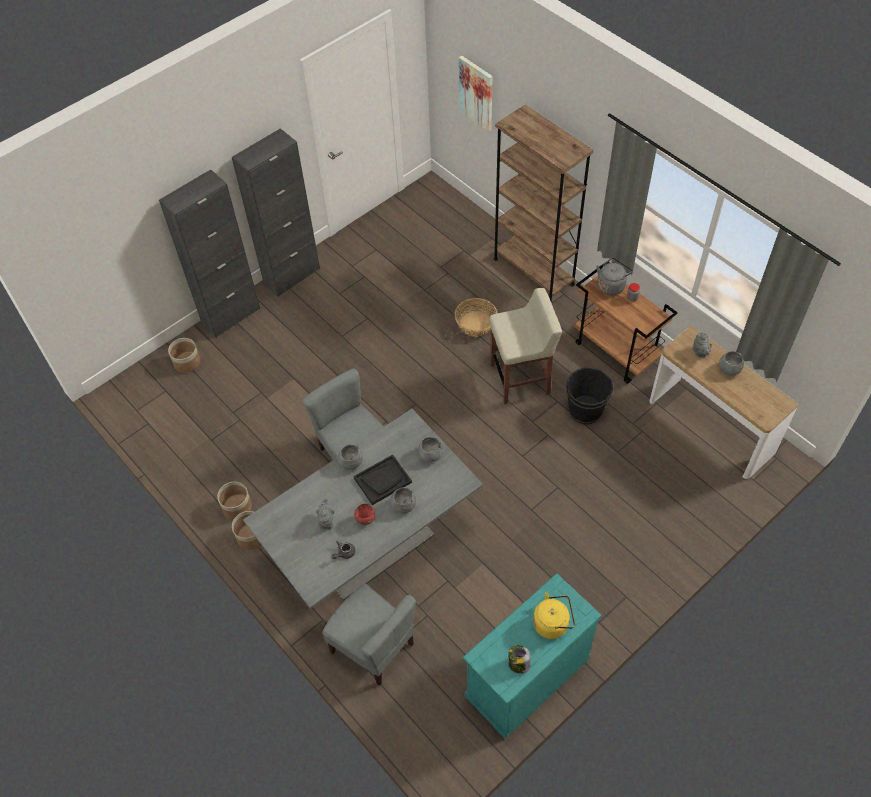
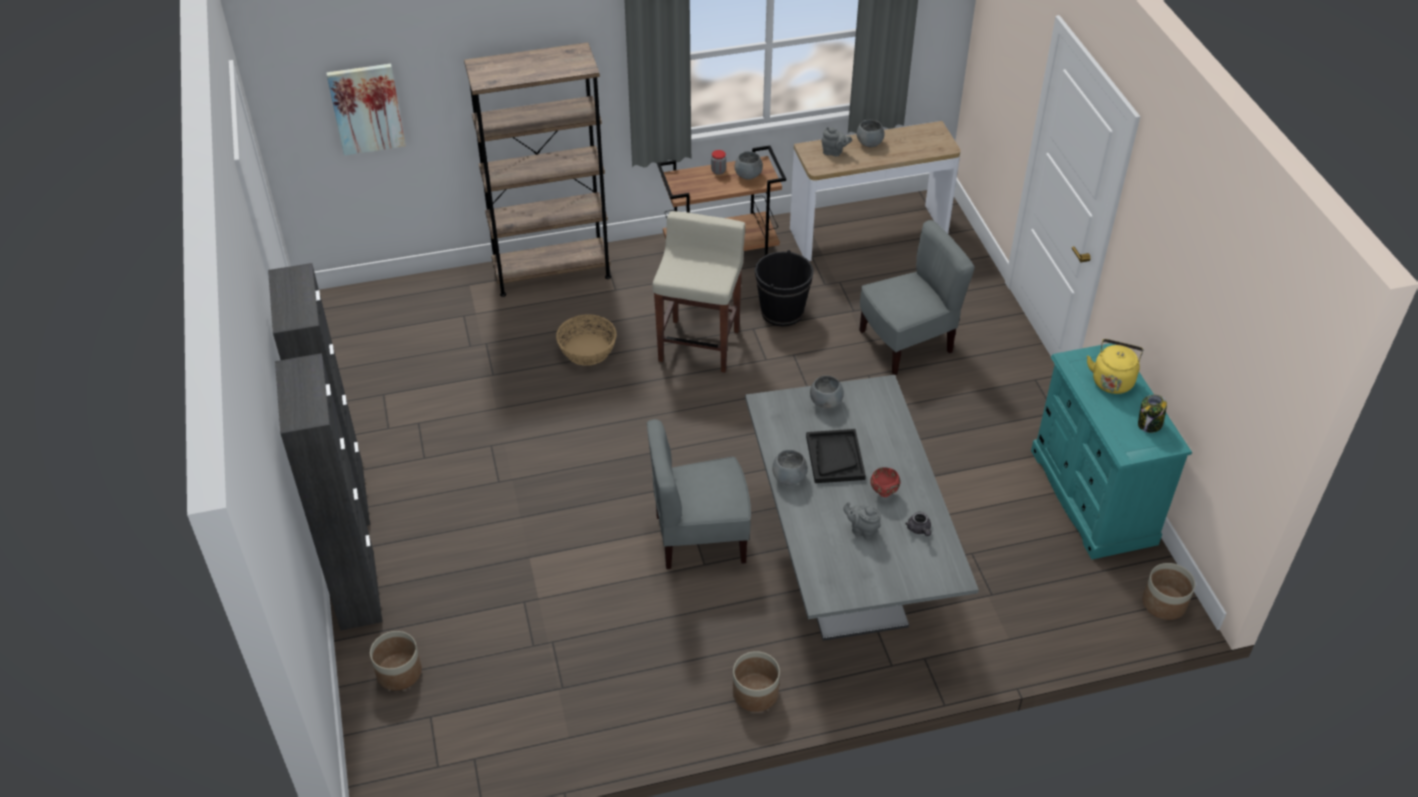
camera: 65 degrees left, 10 degrees down
planter [217,482,252,520] -> planter moved to [1142,563,1195,620]
grey chair [322,584,416,686] -> grey chair moved to [859,220,975,375]
grey bowl [390,487,416,514] -> grey bowl moved to [735,151,763,180]
grey kettle [596,257,633,295] -> none

